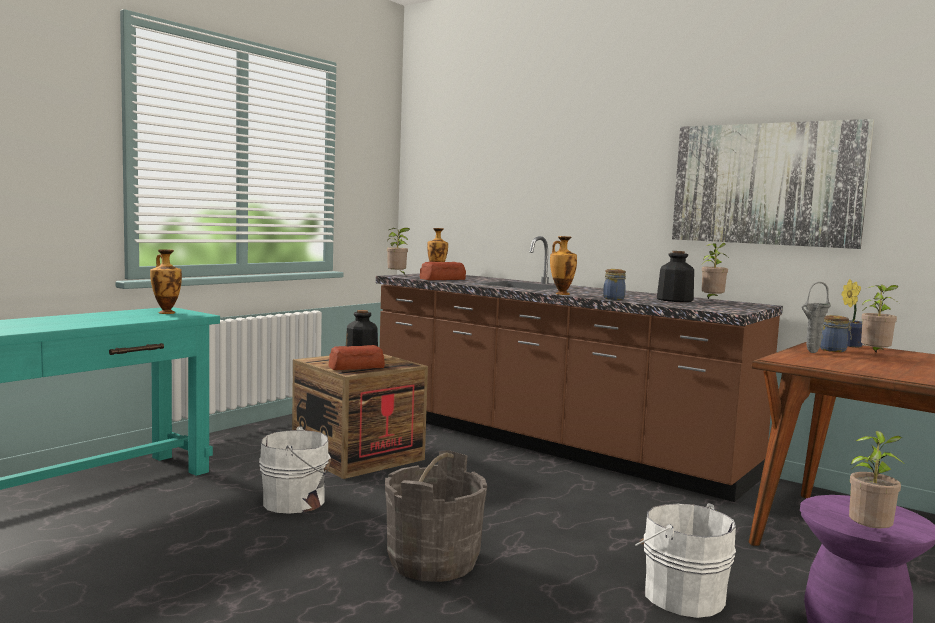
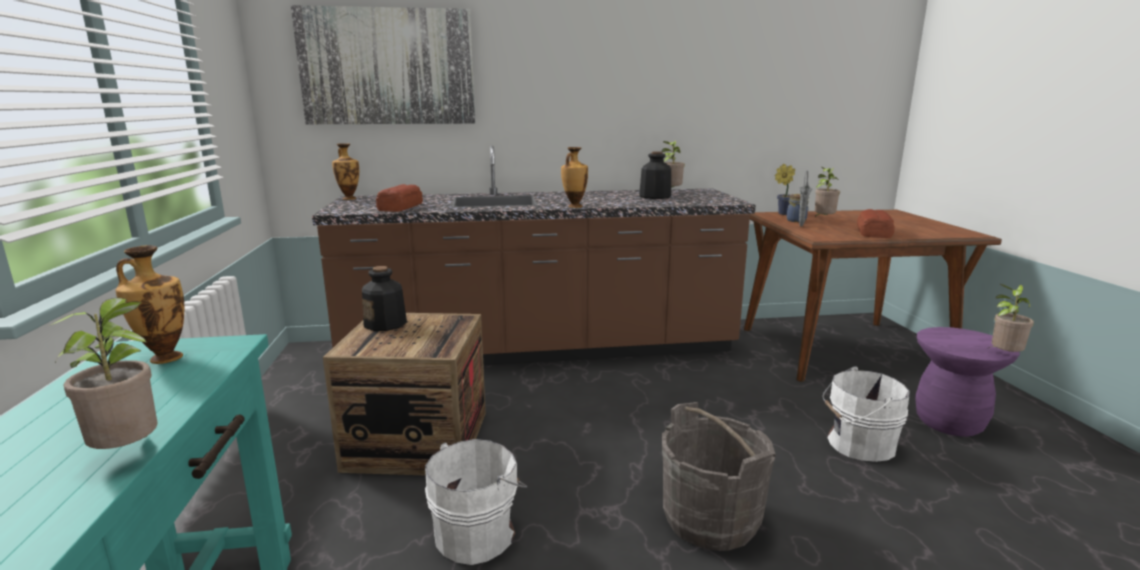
camera: 45 degrees left, 10 degrees up
bread [328,345,385,370] -> bread moved to [857,209,895,238]
potted plant [387,228,410,274] -> potted plant moved to [49,298,157,449]
jar [603,269,626,300] -> none
picture [672,119,874,249] -> picture moved to [291,5,475,124]

